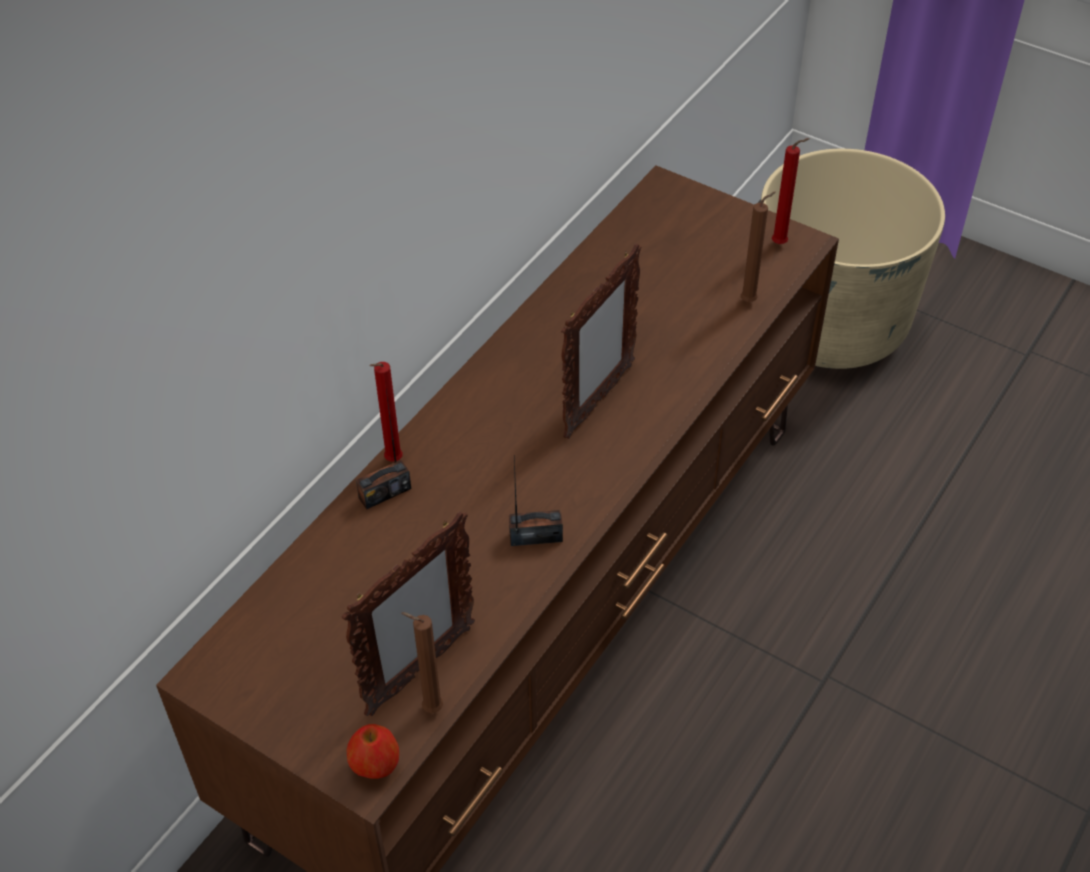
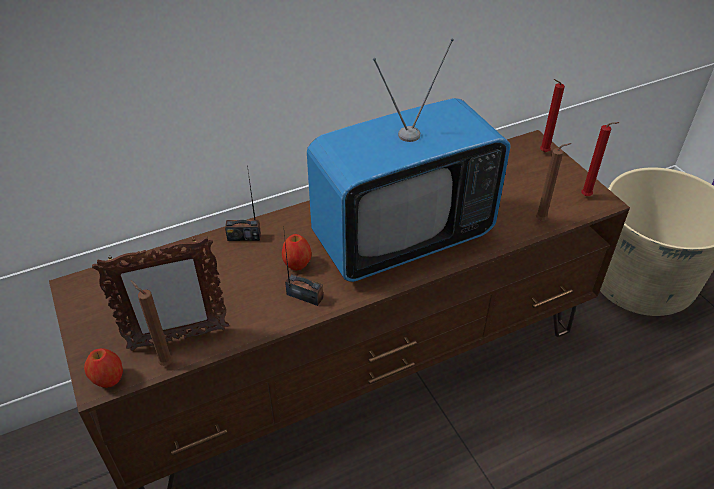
camera: 30 degrees right, 5 degrees down
red candle [369,362,403,462] -> red candle moved to [540,79,565,152]
picture frame [561,243,641,439] -> television [307,39,511,282]
none -> apple [282,234,312,270]

